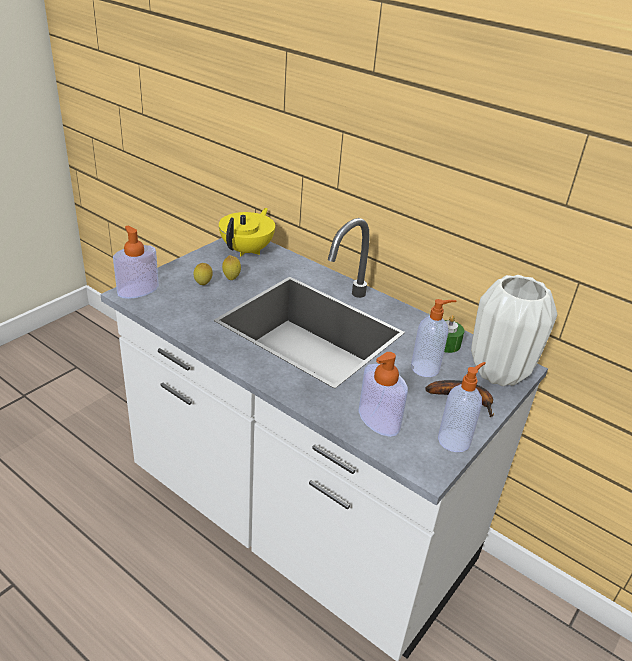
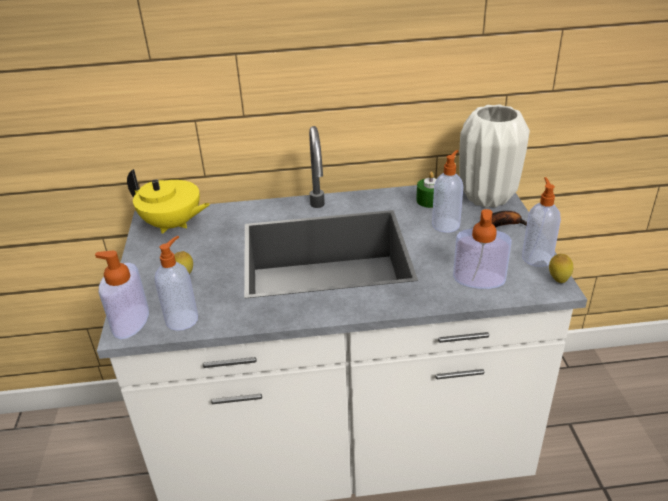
camera: 40 degrees left, 0 degrees up
yellow teapot [219,208,275,256] -> yellow teapot turned 135 degrees clockwise [127,169,210,234]
lemon [222,255,241,280] -> lemon moved to [549,254,573,283]
none -> soap dispenser [155,236,198,331]

